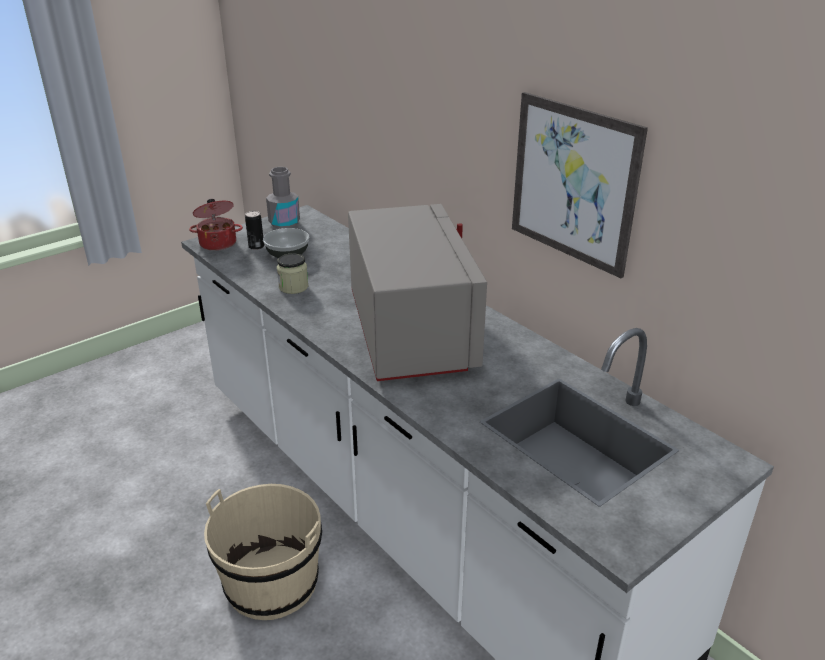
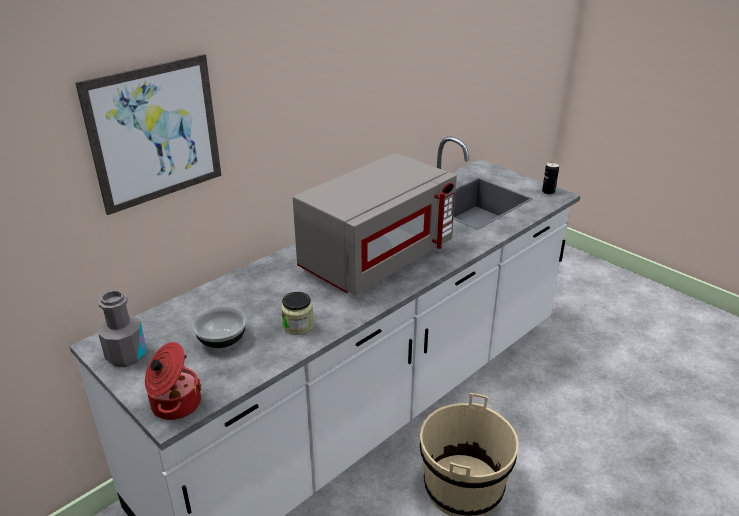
camera: 95 degrees left, 0 degrees up
can [245,211,264,250] -> can moved to [542,162,559,194]
grey microwave [348,204,487,381] -> grey microwave turned 150 degrees clockwise [293,153,457,295]
picture [512,92,648,278] -> picture moved to [75,54,221,215]

